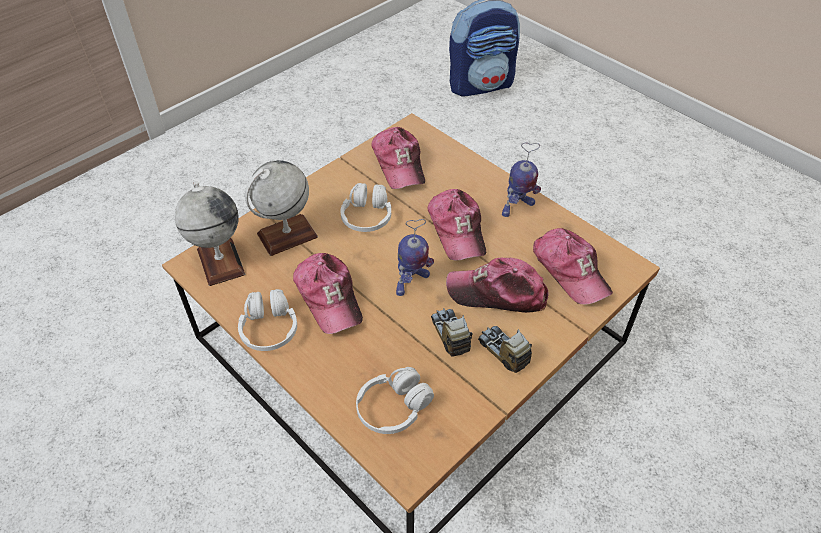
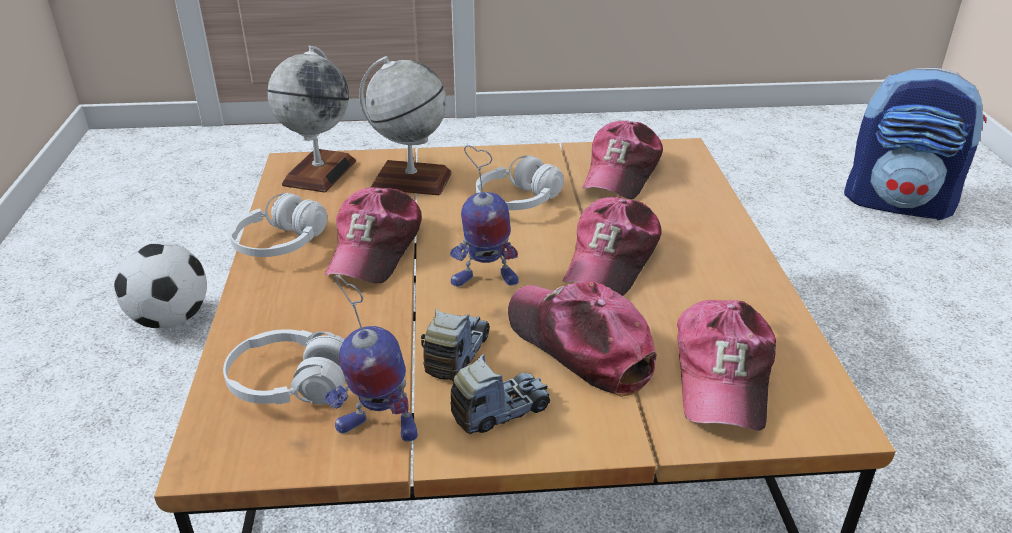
camera: 40 degrees right, 15 degrees down
toy truck [478,326,532,373] -> toy truck turned 60 degrees clockwise [450,354,550,434]
toy robot [502,143,541,217] -> toy robot moved to [324,275,418,441]
none -> football [114,242,207,328]

